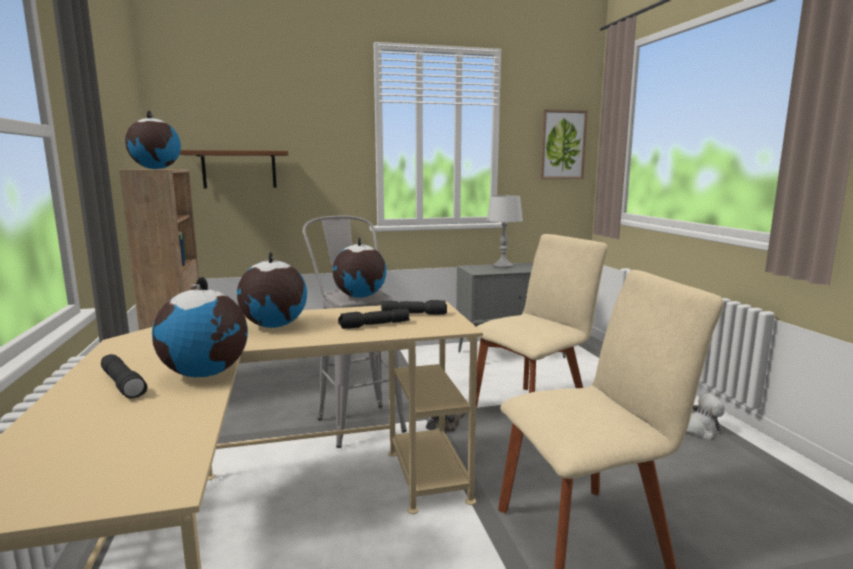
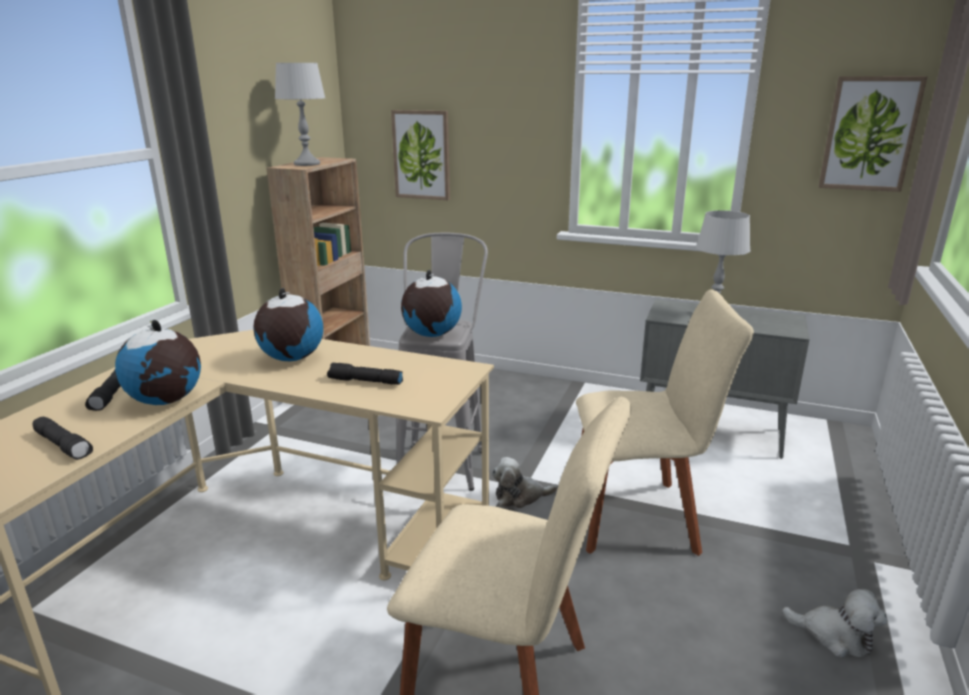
camera: 35 degrees right, 10 degrees up
globe [125,110,181,169] -> grey table lamp [275,63,325,166]
brown shelf [179,150,288,188] -> picture [391,110,450,200]
black flashlight [381,300,447,315] -> black flashlight moved to [33,417,93,460]

